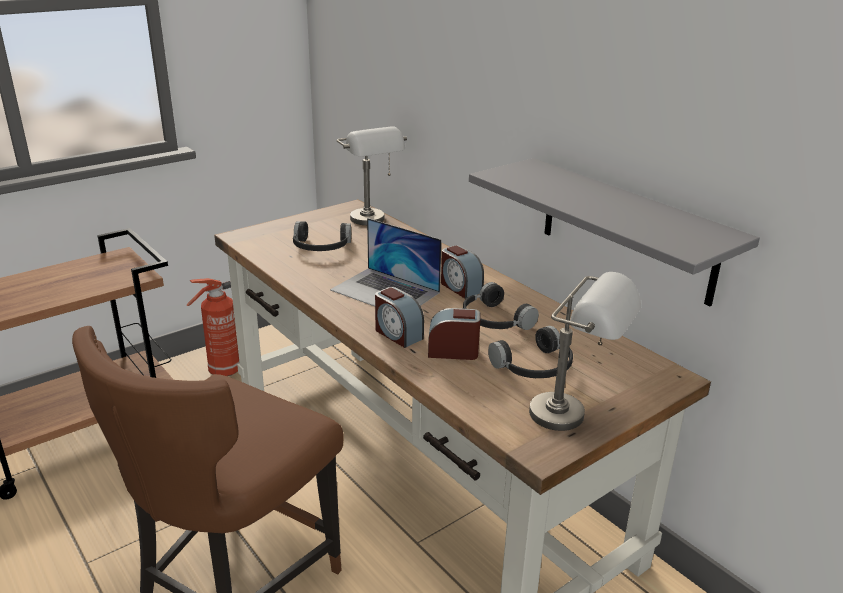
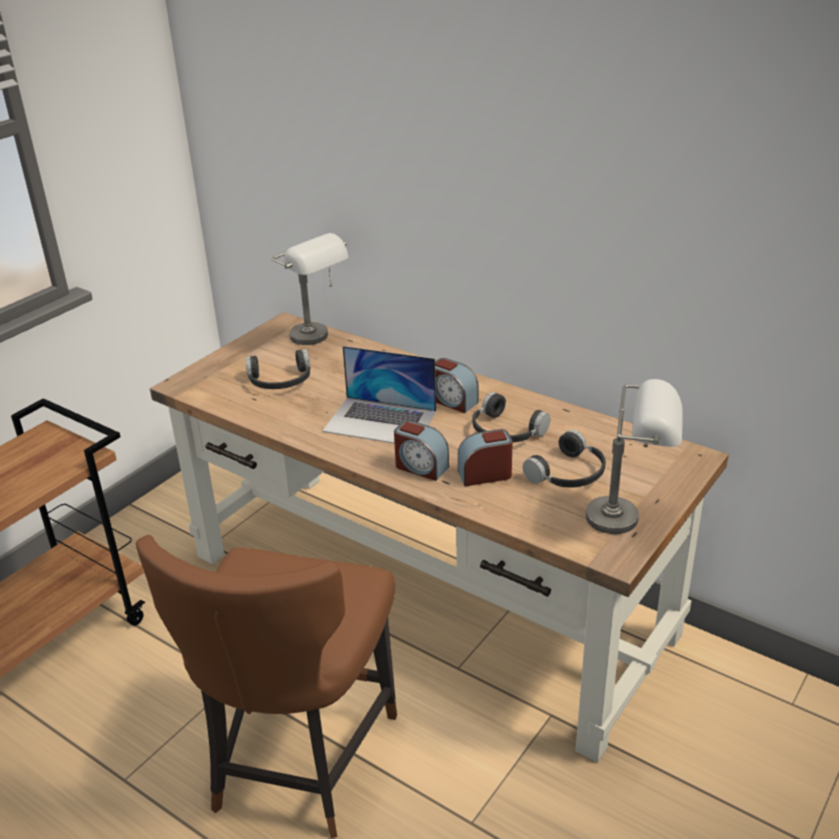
camera: 15 degrees left, 5 degrees up
fire extinguisher [187,278,240,376] -> none
grey shelf [469,158,760,306] -> none

